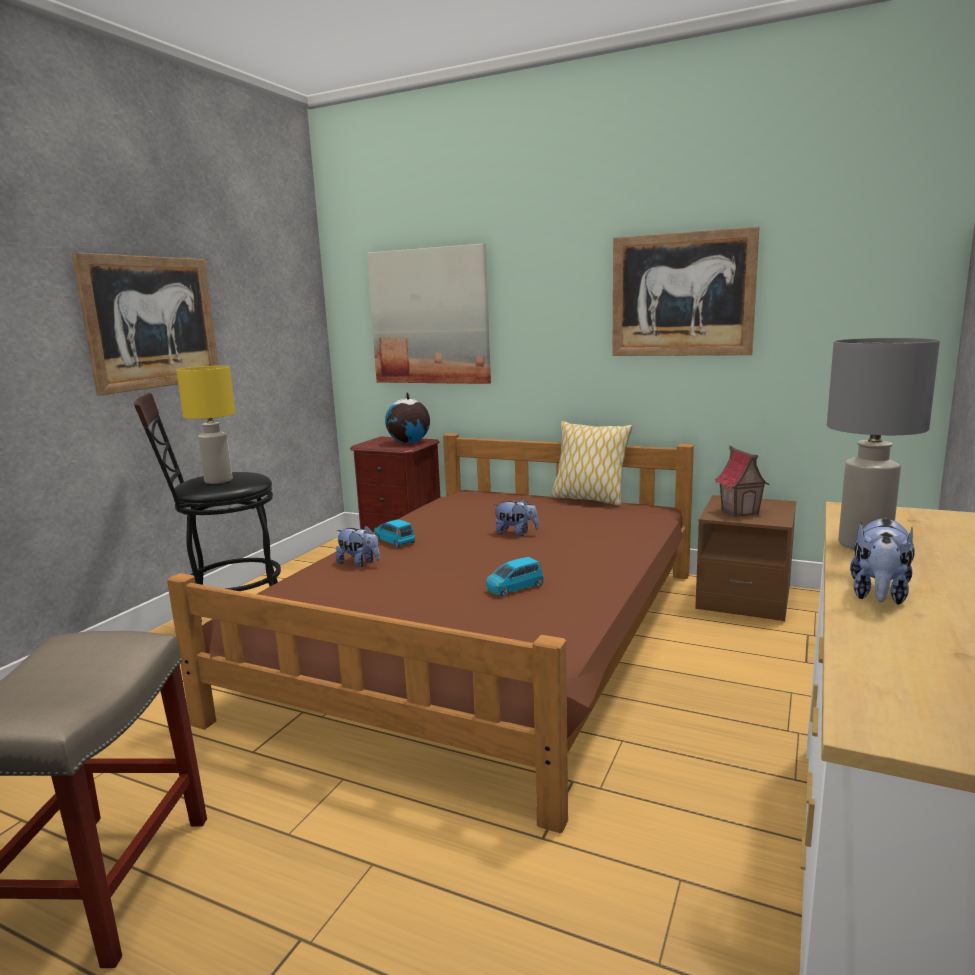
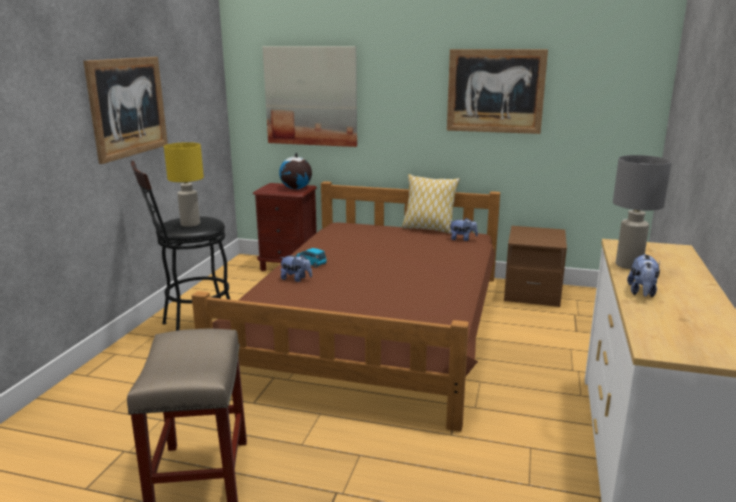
camera: 10 degrees left, 5 degrees up
blue toy car [486,557,544,597] -> none
plush toy [493,498,539,536] -> plush toy moved to [449,218,478,241]
toy house [715,446,769,517] -> none

